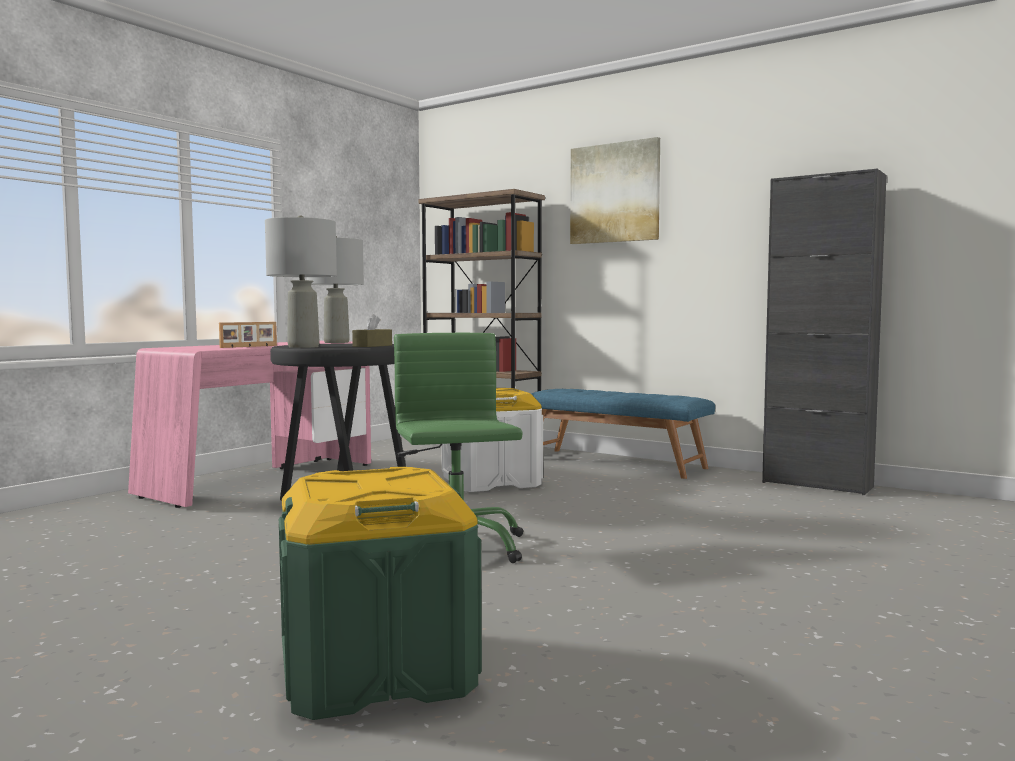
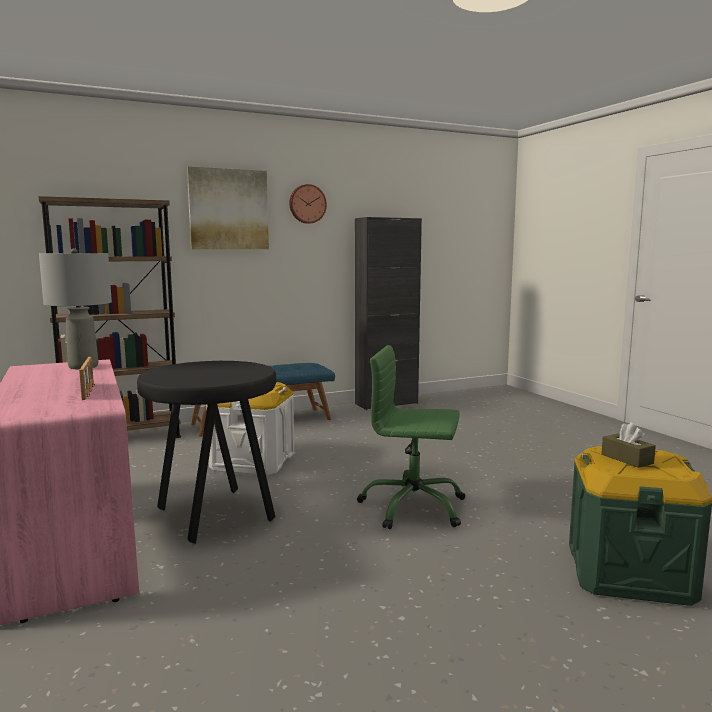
camera: 60 degrees left, 5 degrees up
grey table lamp [265,215,337,348] -> none
brown tissue box [352,314,392,347] -> brown tissue box moved to [601,423,656,468]
none -> wall clock [289,184,327,224]

